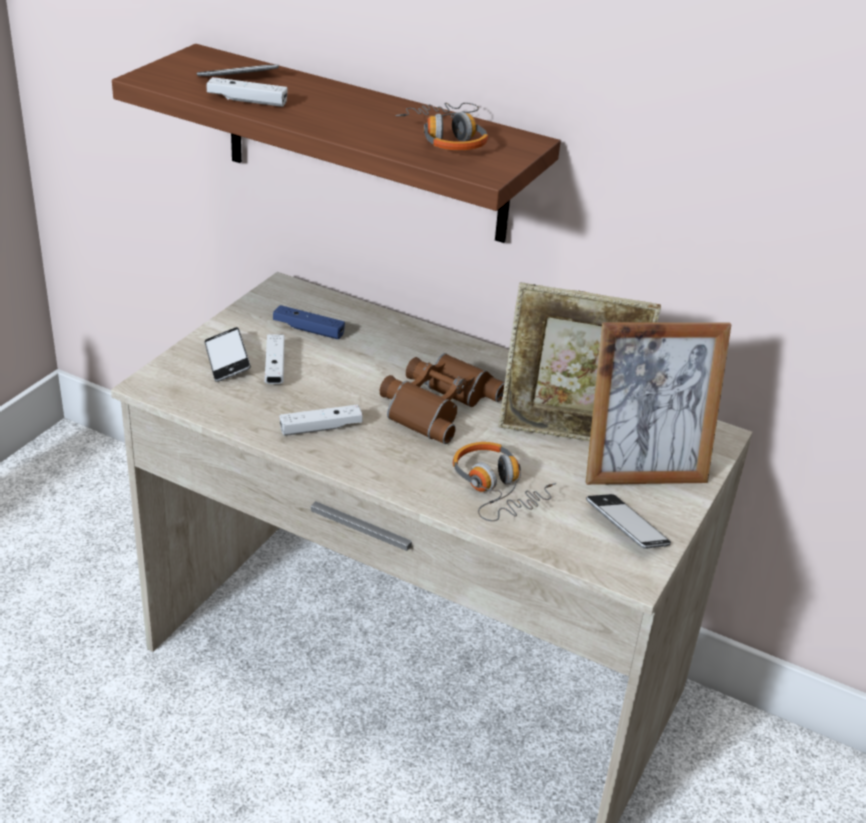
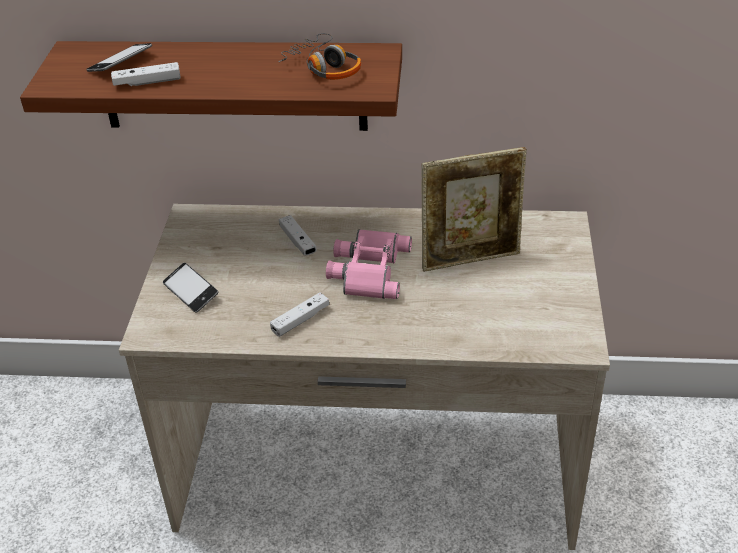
camera: 20 degrees left, 5 degrees up
white game controller [265,334,285,384] -> white game controller moved to [279,215,317,256]
blue game controller [273,305,345,339] -> none
brown binoculars [380,353,505,444] -> pink binoculars [326,229,412,299]
headphones [453,442,556,521] -> none
picture frame [586,322,732,485] -> none
phone [586,494,671,549] -> none

